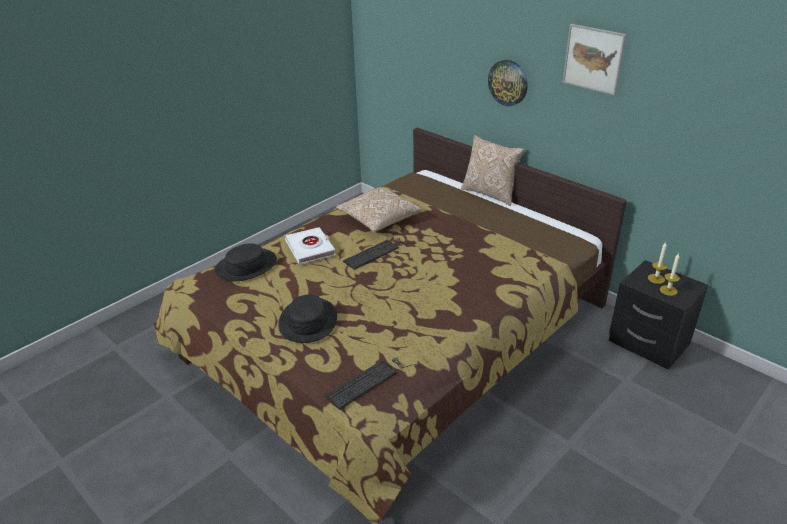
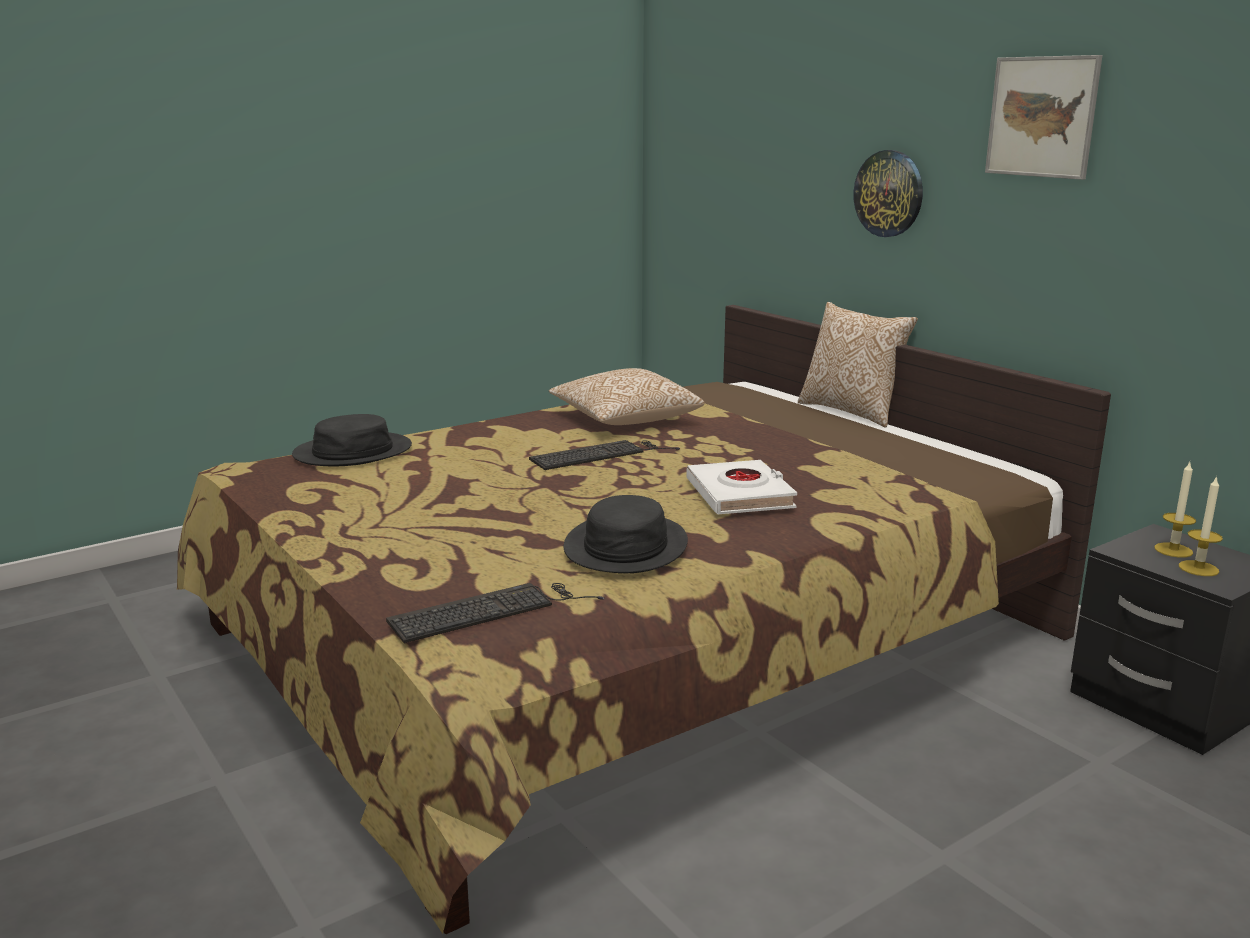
camera: 10 degrees right, 15 degrees down
black hat [278,295,337,343] -> black hat moved to [564,495,688,573]
white book [285,227,336,265] -> white book moved to [686,460,797,514]

